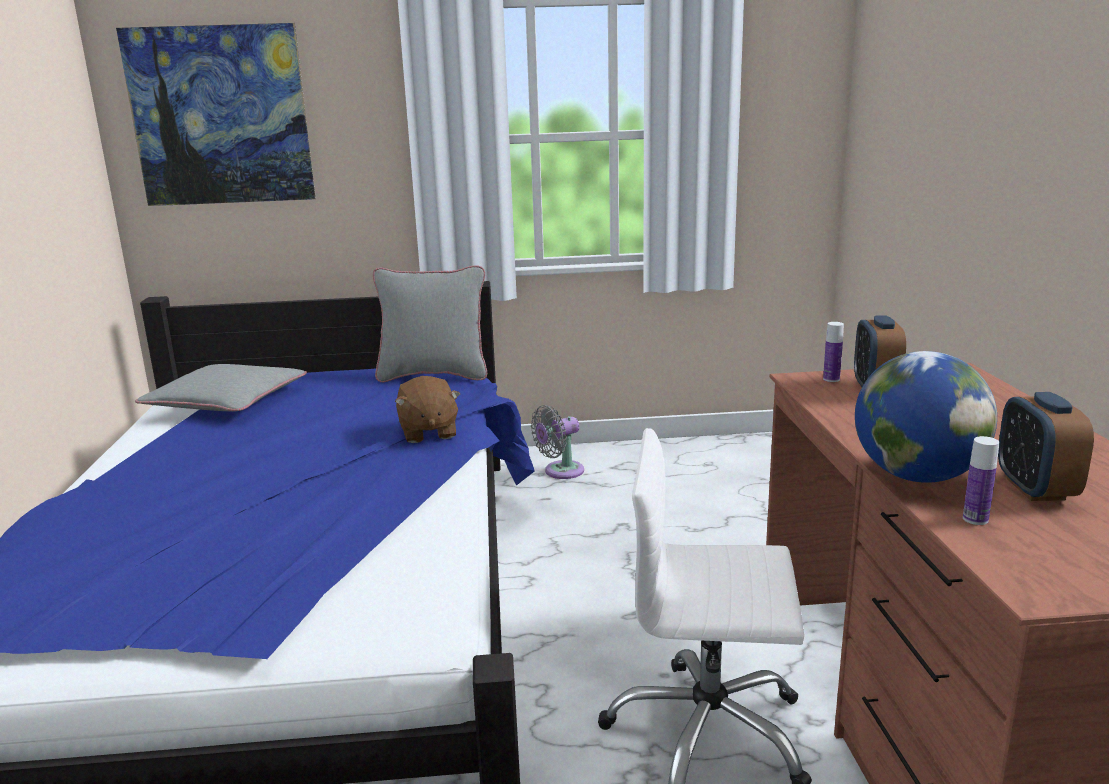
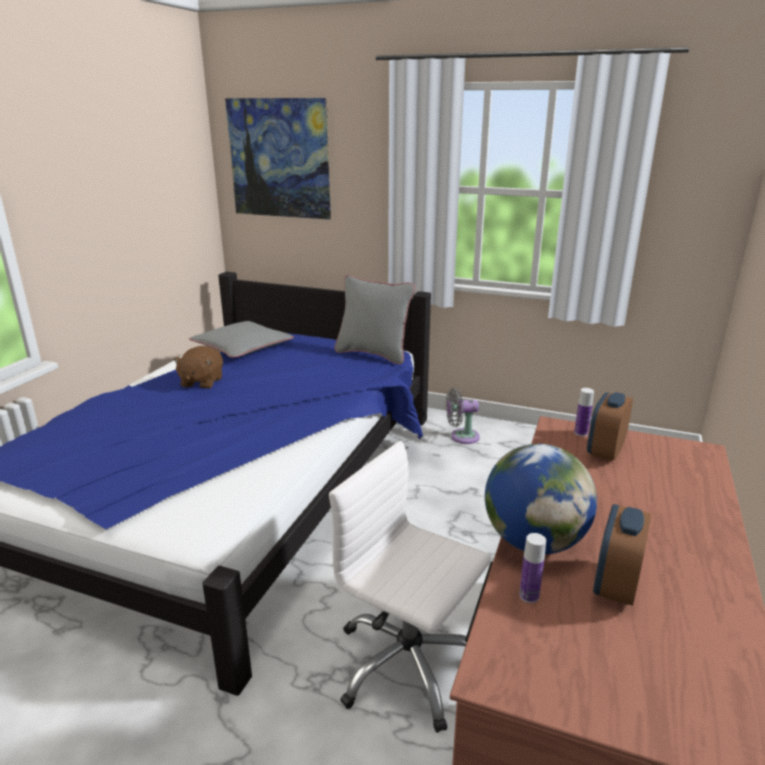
camera: 25 degrees right, 5 degrees up
brown plush toy [395,376,460,443] -> brown plush toy moved to [173,346,223,389]

